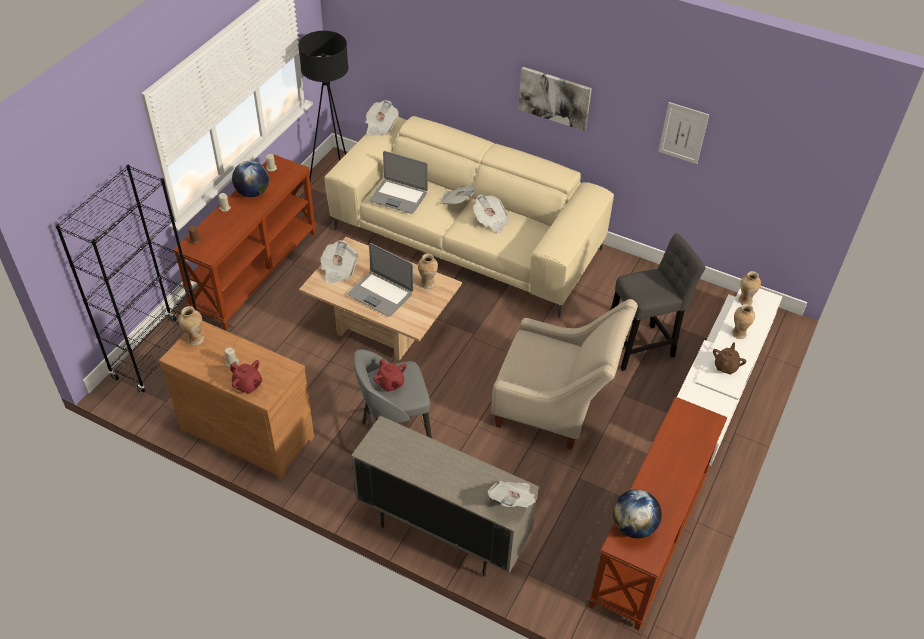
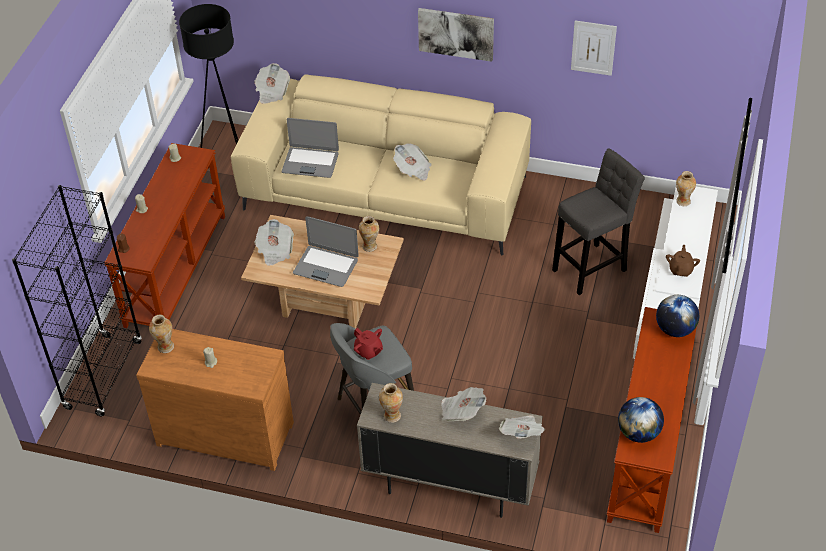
camera: 10 degrees left, 0 degrees up
red teapot [230,360,262,394] -> none
globe [232,161,269,197] -> globe moved to [656,295,699,337]
newspaper [440,185,475,204] -> newspaper moved to [441,387,486,421]
beige armchair [491,299,638,450] -> none
vase [732,304,755,339] -> vase moved to [379,383,403,423]

